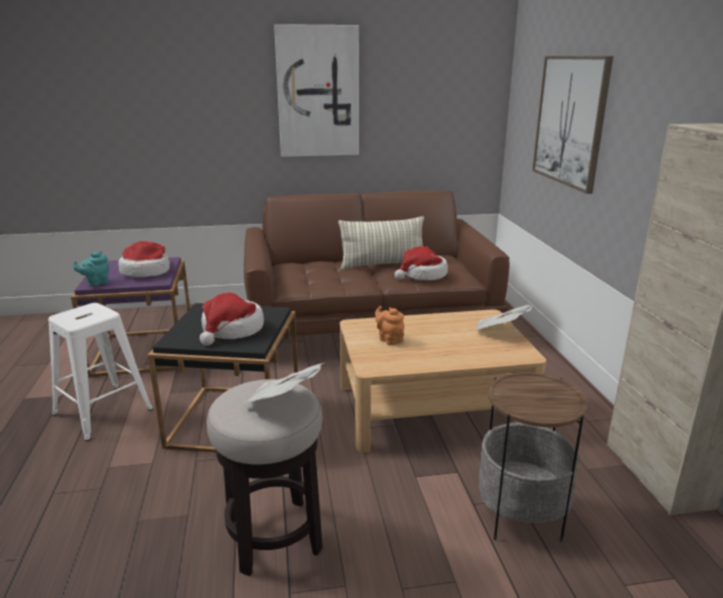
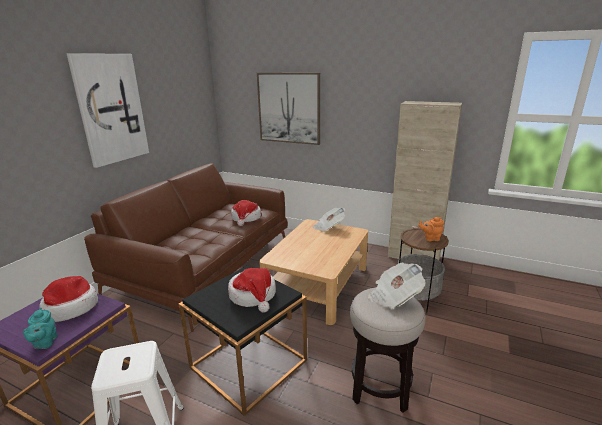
camera: 55 degrees left, 0 degrees up
pillow [338,216,424,270] -> none
orange teapot [375,306,404,345] -> orange teapot moved to [419,217,444,242]

